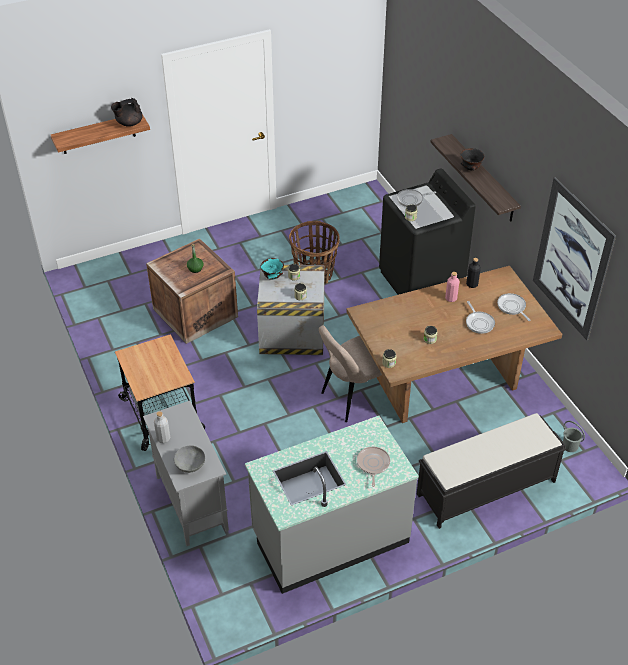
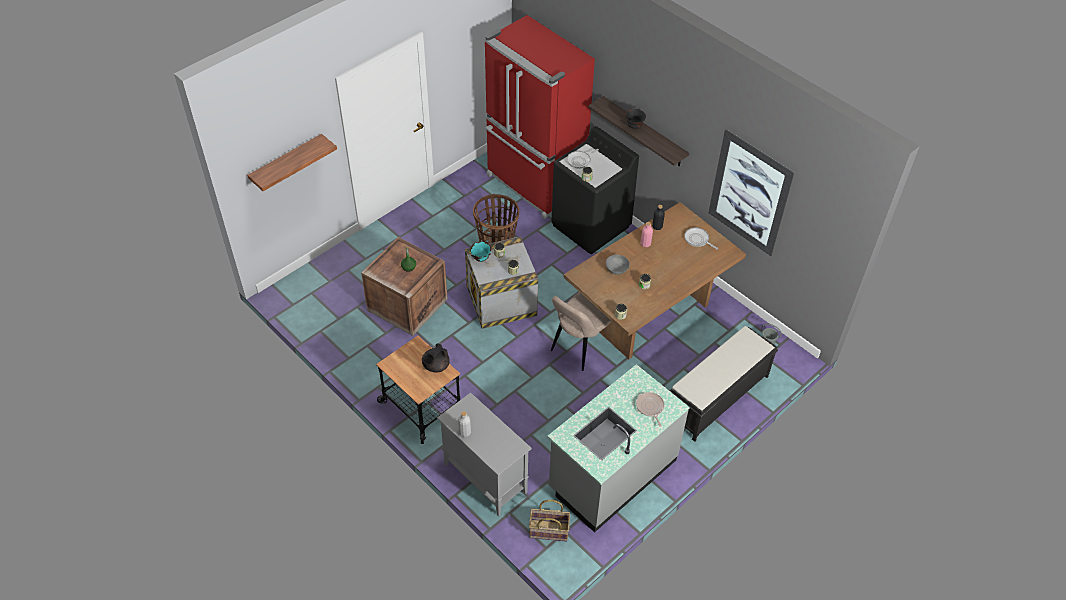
camera: 20 degrees left, 5 degrees up
black teapot [111,98,142,127] -> black teapot moved to [422,344,450,373]
grey bowl [174,445,205,473] -> grey bowl moved to [606,255,630,275]
frying pan [466,301,495,334] -> none
none -> red fridge [484,15,595,219]
none -> basket [529,500,570,542]

